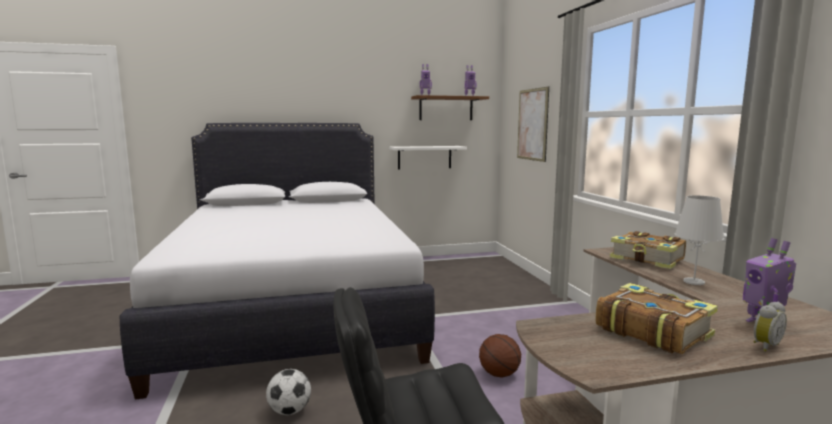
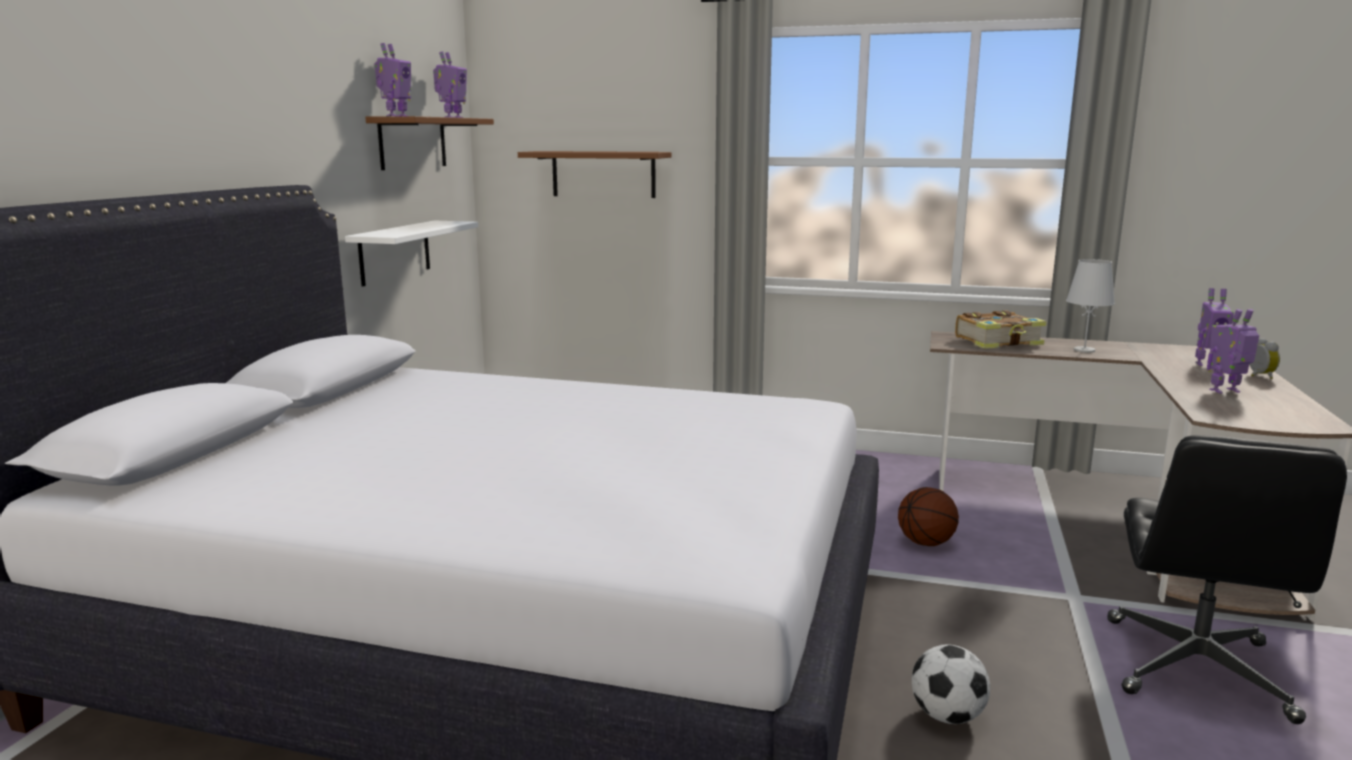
camera: 60 degrees left, 5 degrees up
picture [517,86,549,162] -> brown shelf [518,151,671,198]
book [596,283,718,354] -> toy robot [1207,309,1259,394]

